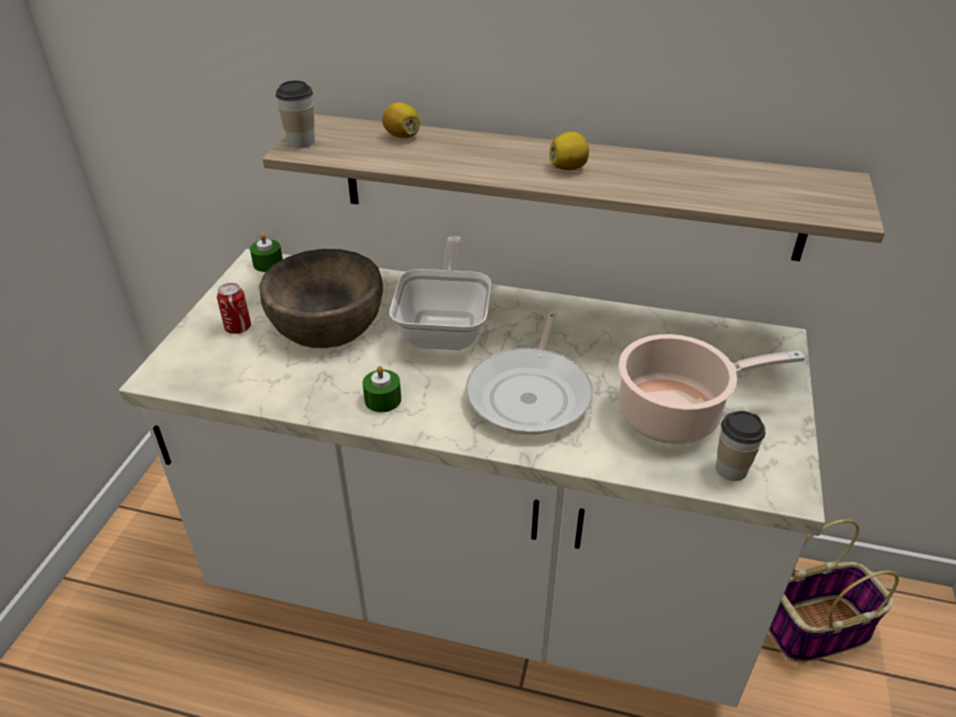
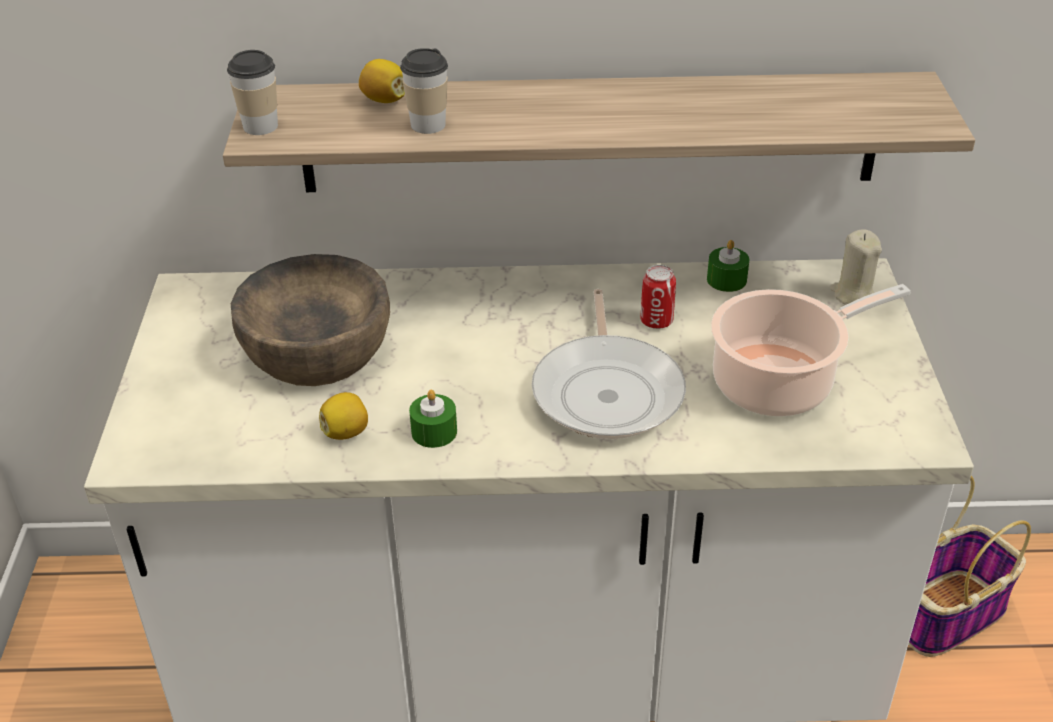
camera: 15 degrees left, 0 degrees up
can [217,283,251,334] -> can moved to [640,265,676,329]
green candle [250,233,283,272] -> green candle moved to [707,240,749,292]
frying pan [389,236,492,350] -> none
lemon [549,132,589,170] -> lemon moved to [319,392,368,440]
cup [716,411,765,481] -> cup moved to [400,48,448,134]
none -> beige candle [830,230,882,305]

